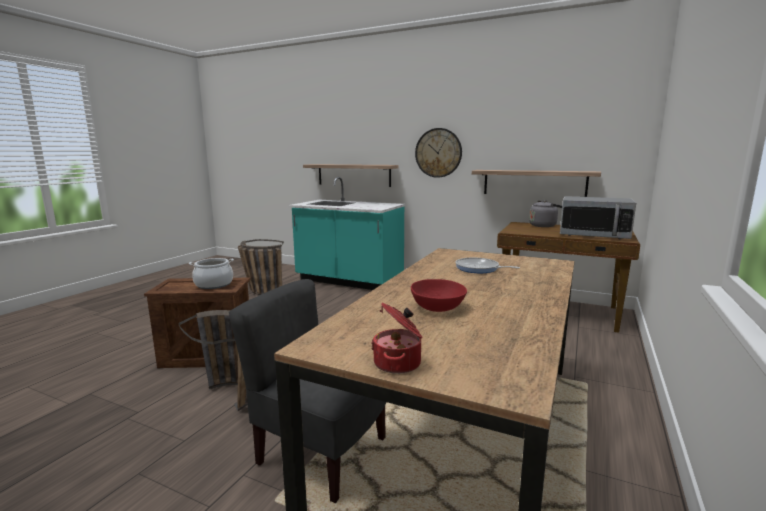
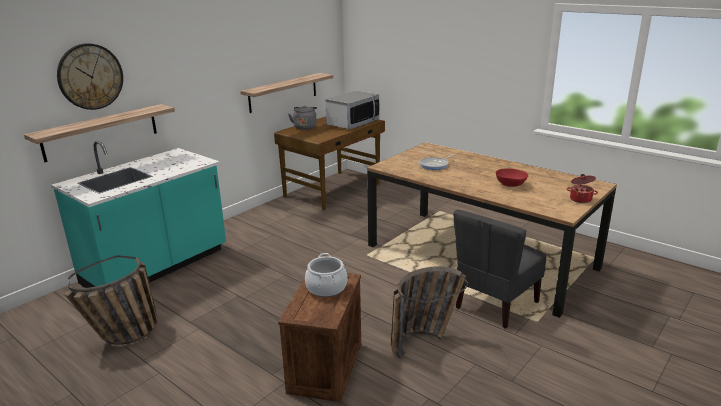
camera: 75 degrees left, 10 degrees up
wall clock [415,128,462,178] -> wall clock moved to [57,43,123,110]

